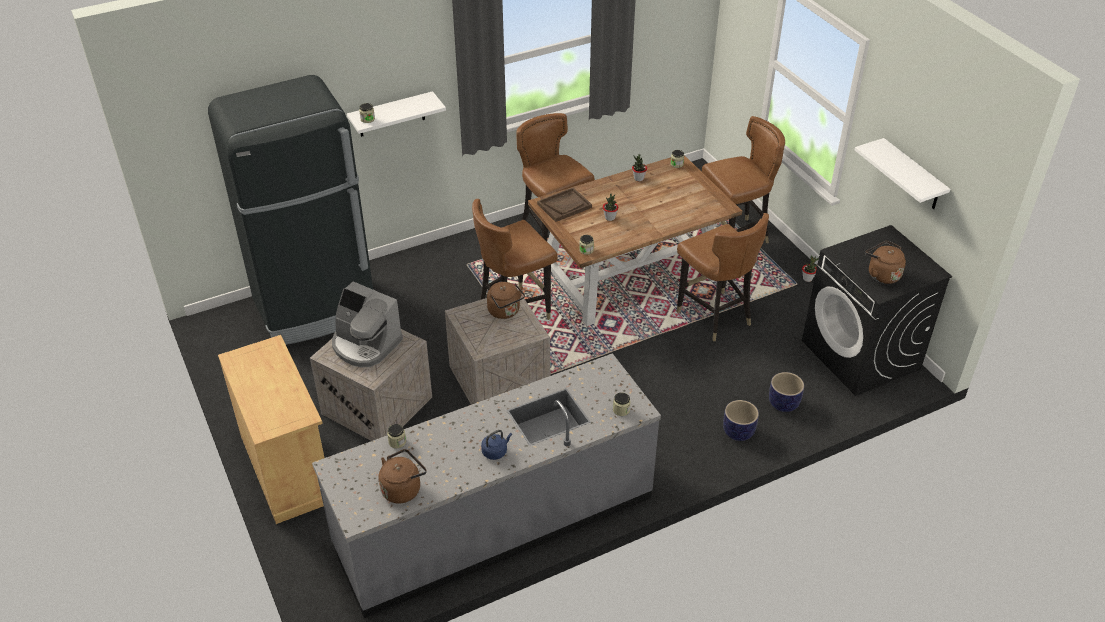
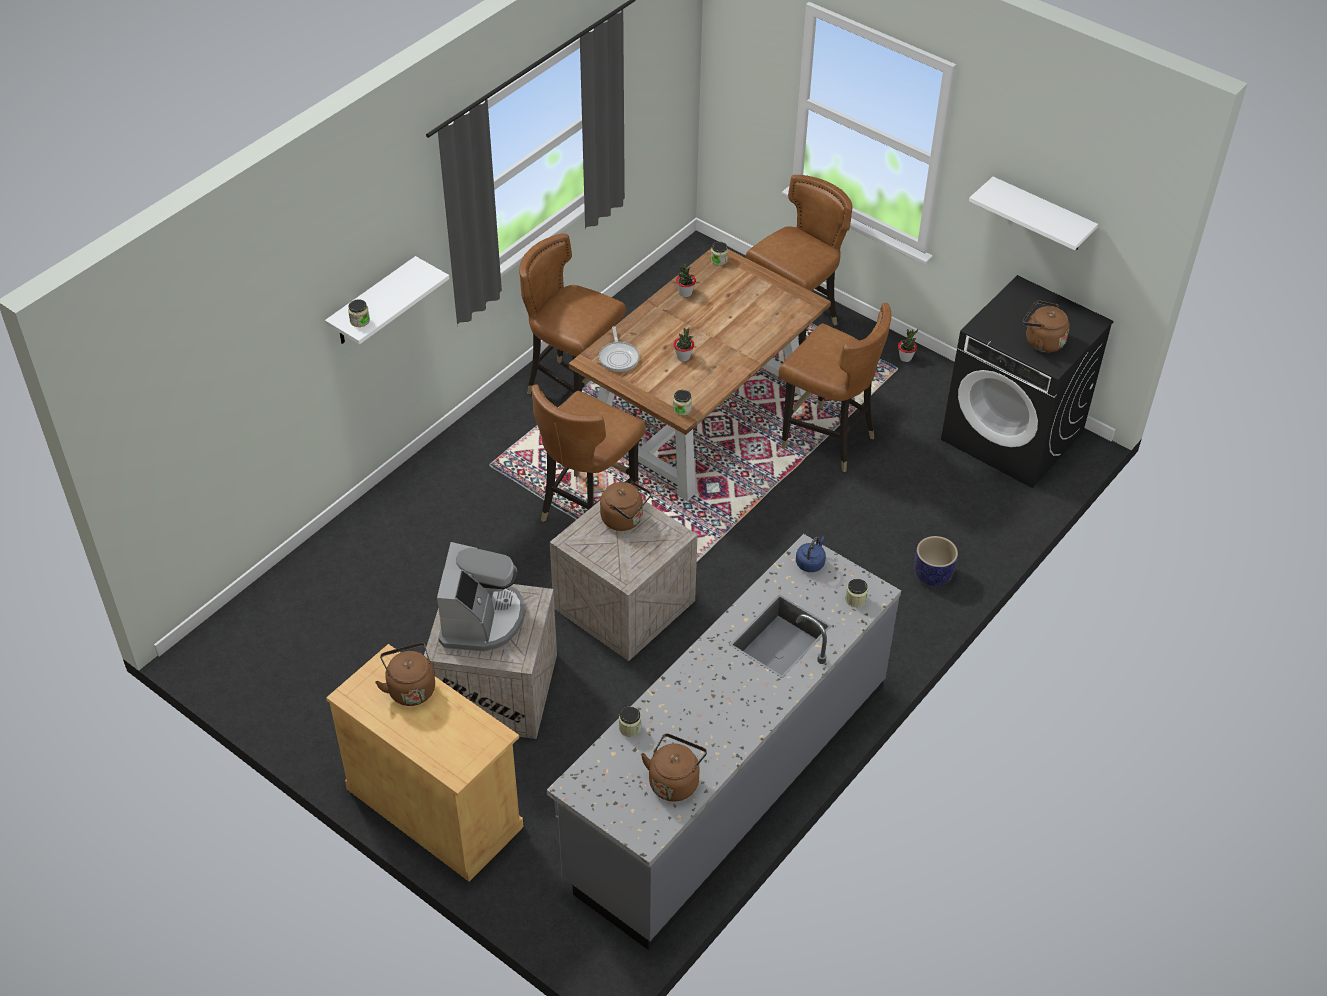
camera: 25 degrees left, 5 degrees up
black fridge [208,75,373,345] -> none
coffee machine [332,282,403,368] -> coffee machine turned 90 degrees counterclockwise [437,542,525,652]
blue kettle [481,430,512,460] -> blue kettle moved to [796,536,826,572]
brown tray [537,188,592,222] -> frying pan [599,326,639,372]
planter [769,372,804,412] -> none
none -> brown kettle [375,642,435,706]

